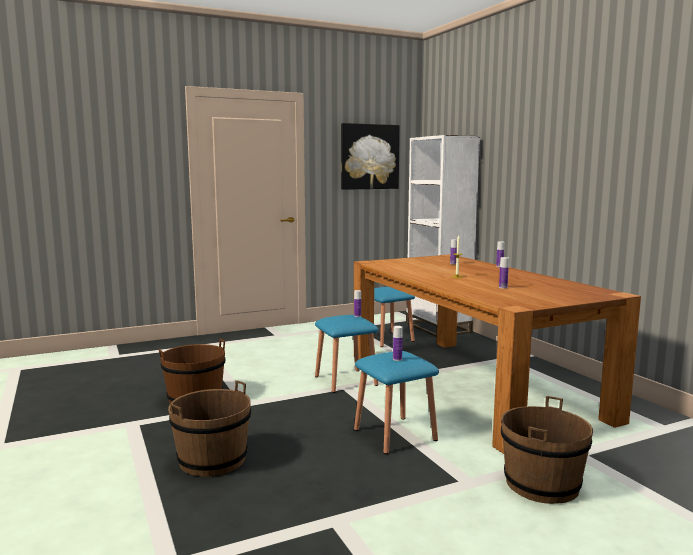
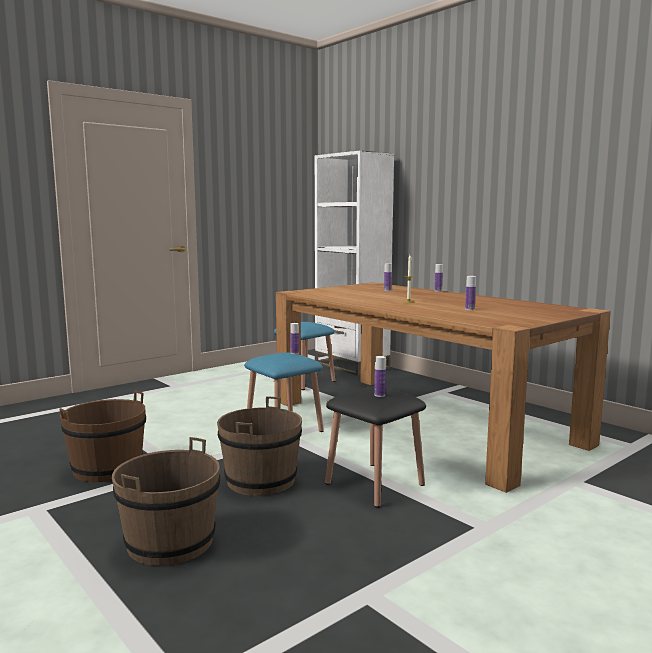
camera: 15 degrees left, 0 degrees up
picture [341,123,400,190] -> none
blue stool [354,351,439,454] -> black stool [325,386,426,508]
brown bucket [501,396,593,504] -> brown bucket moved to [217,396,302,496]

